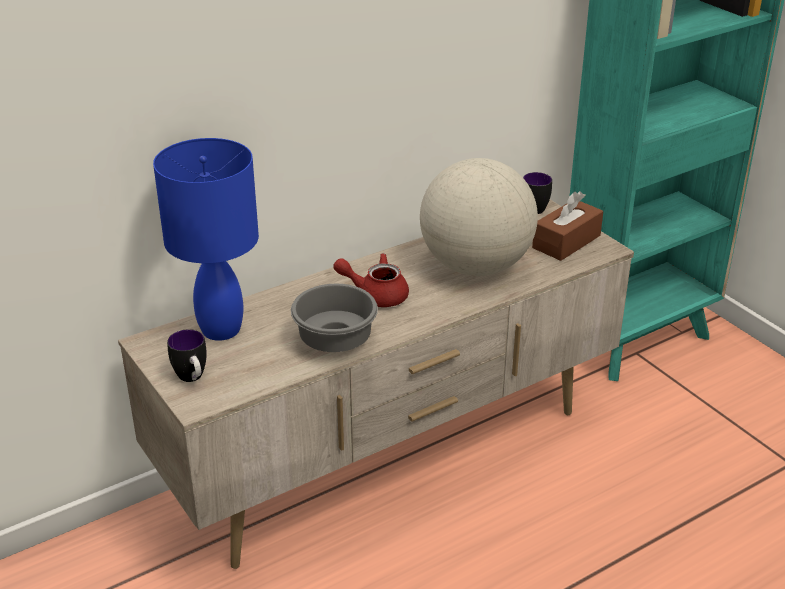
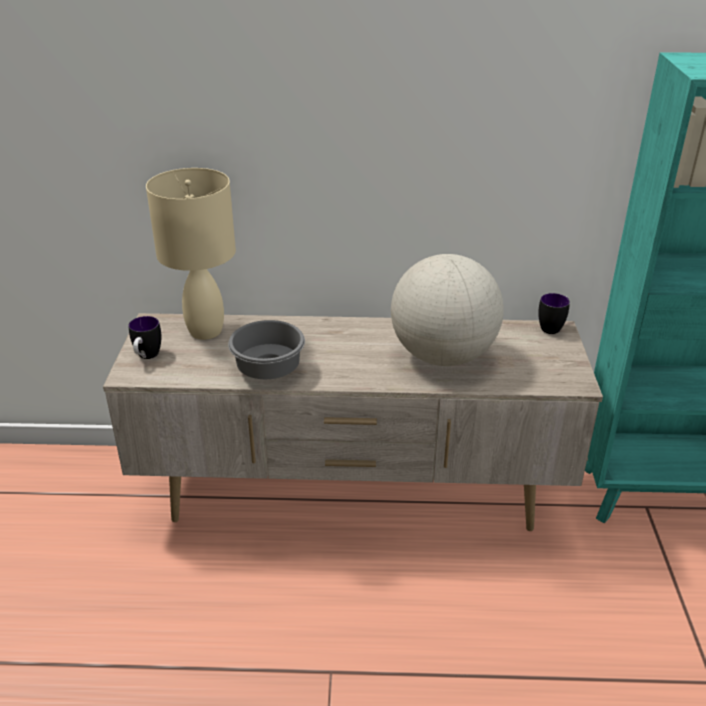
camera: 35 degrees right, 0 degrees up
blue table lamp [153,138,259,341] -> beige table lamp [146,168,236,340]
red teapot [333,253,409,307] -> none
brown tissue box [532,191,603,261] -> none

